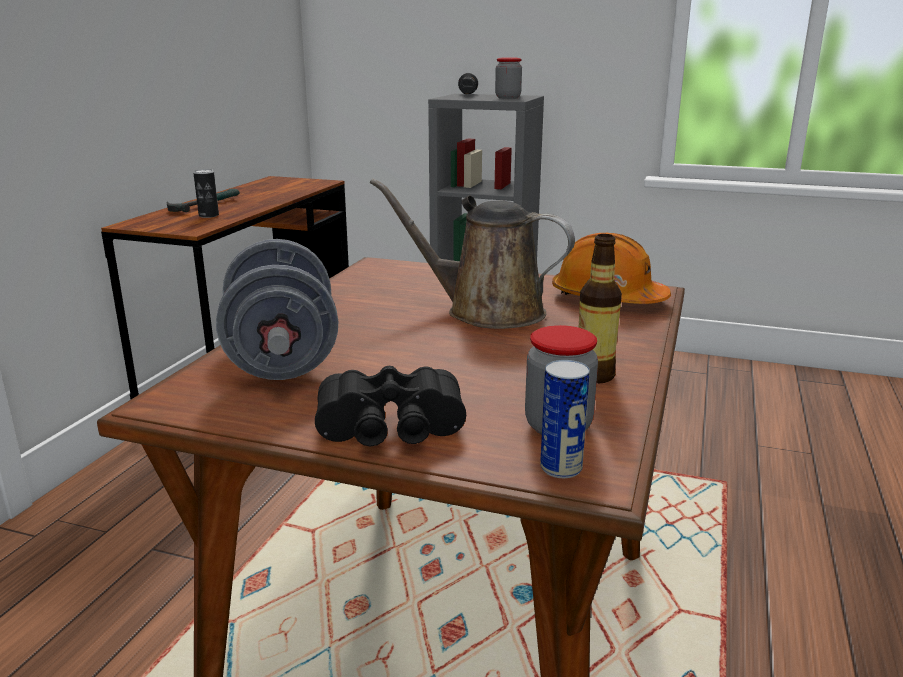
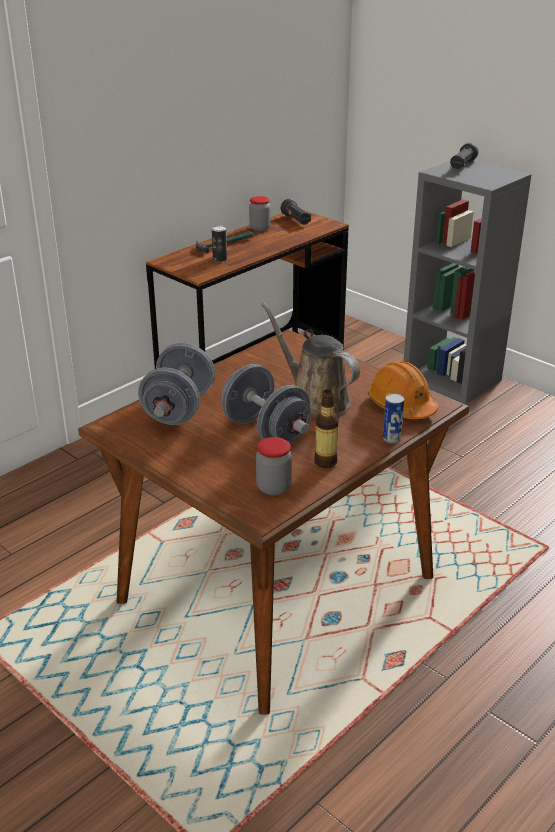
camera: 25 degrees right, 10 degrees up
black binoculars [315,366,466,447] -> none
jar [495,57,522,99] -> jar moved to [249,196,271,231]
can [540,360,590,478] -> can moved to [383,394,404,443]
none -> grey dumbbell [222,364,311,443]
none -> black flashlight [281,199,311,225]

